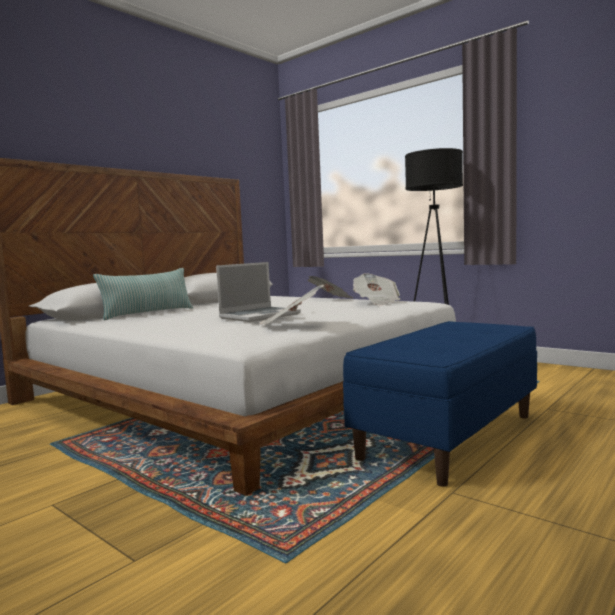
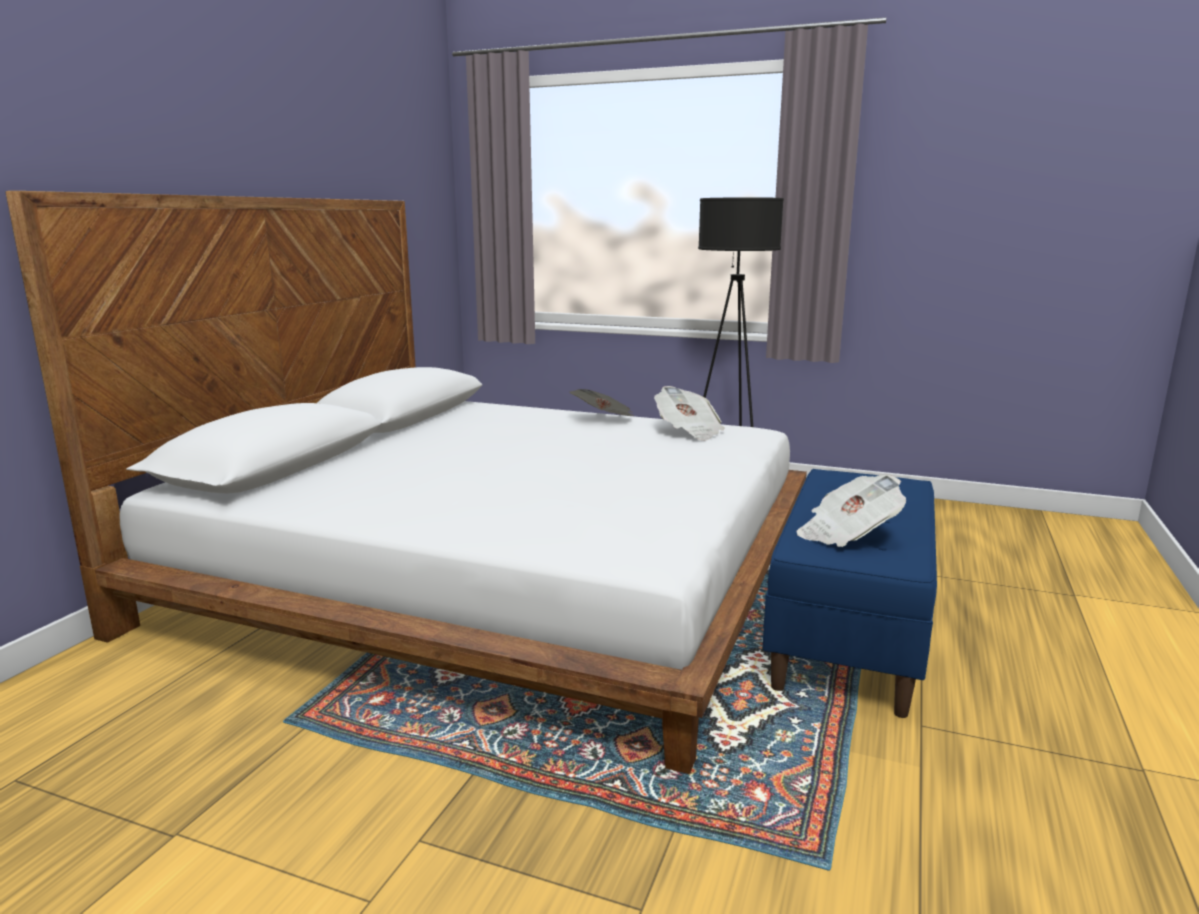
camera: 20 degrees left, 10 degrees up
pillow [93,268,193,320] -> none
laptop [216,262,301,322] -> none
newspaper [260,285,324,325] -> newspaper moved to [796,475,906,547]

